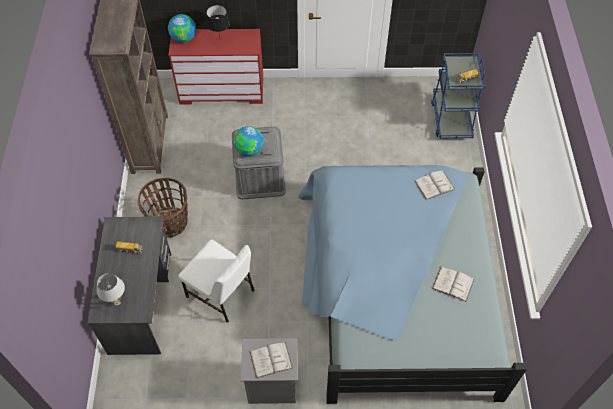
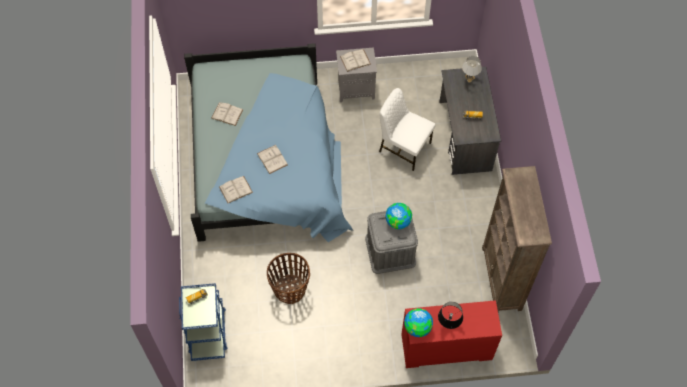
camera: 175 degrees right, 5 degrees up
basket [138,177,188,238] -> basket moved to [267,253,310,304]
globe [168,14,196,43] -> globe moved to [404,308,433,337]
none -> white book [257,145,288,174]

